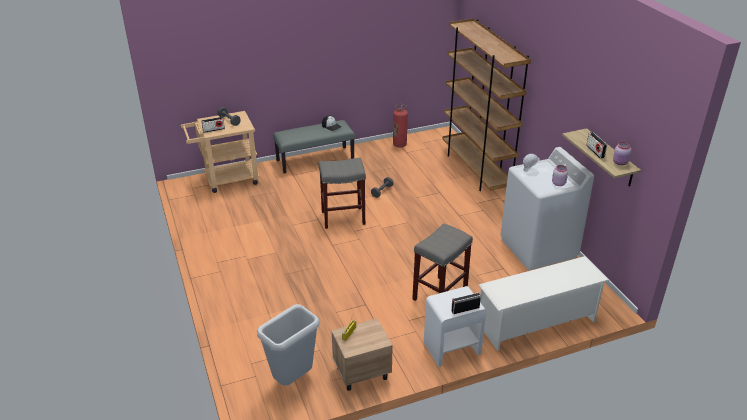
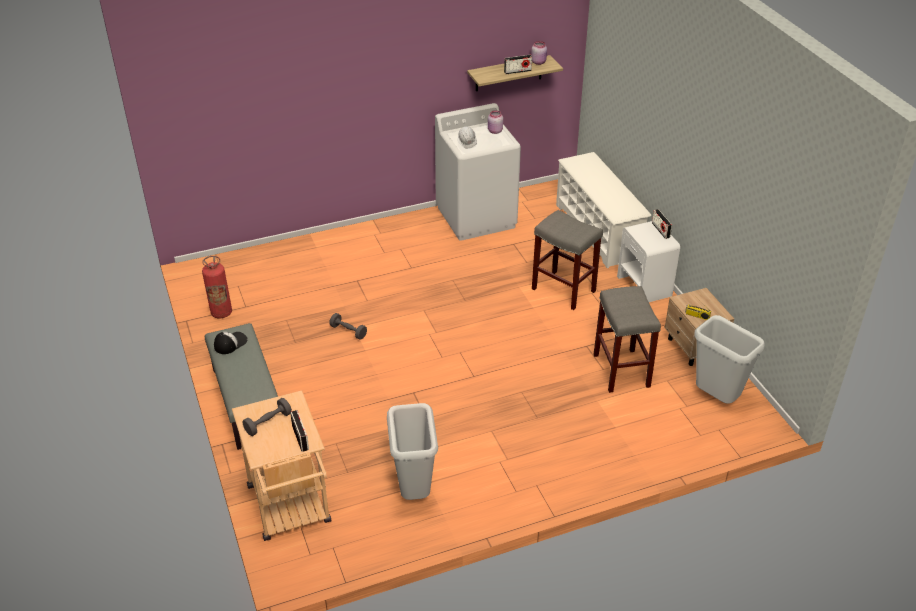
camera: 90 degrees left, 5 degrees up
grey stool [319,158,366,229] -> grey stool moved to [593,286,661,393]
brown bookcase [443,18,531,191] -> none
none -> grey trash can [387,403,438,500]

